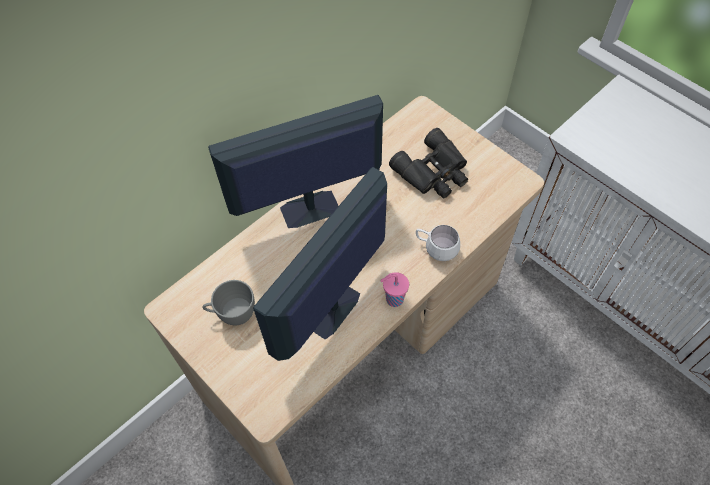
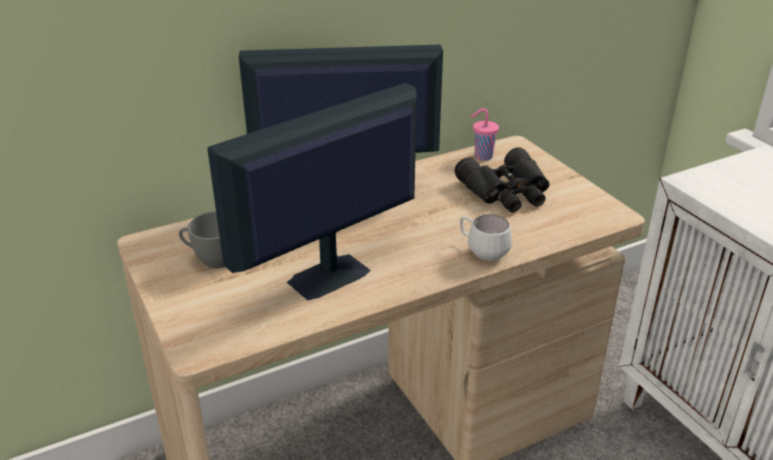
camera: 15 degrees right, 25 degrees down
pink cup [380,272,409,307] -> pink cup moved to [471,108,499,161]

